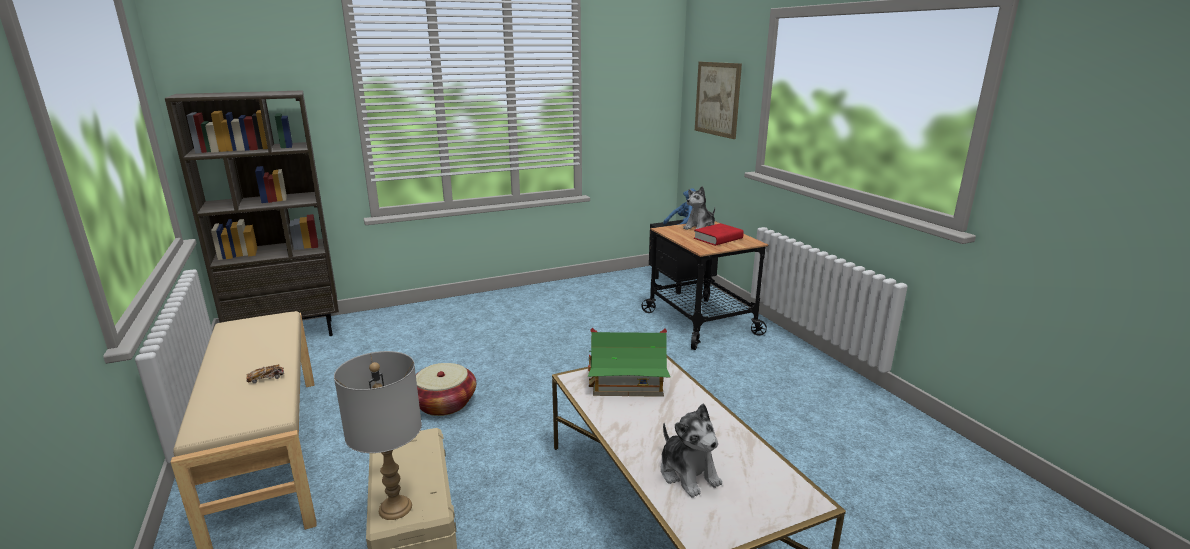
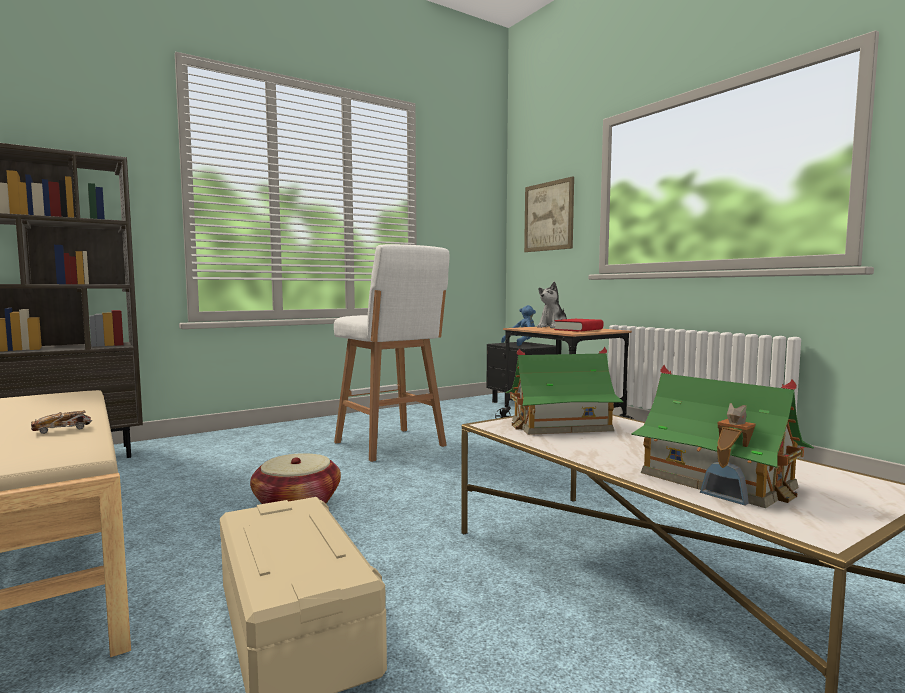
camera: 10 degrees left, 15 degrees down
grey table lamp [334,351,422,520] -> none
plush toy [661,404,722,498] -> toy house [631,365,814,508]
none -> white stool [334,244,449,462]

